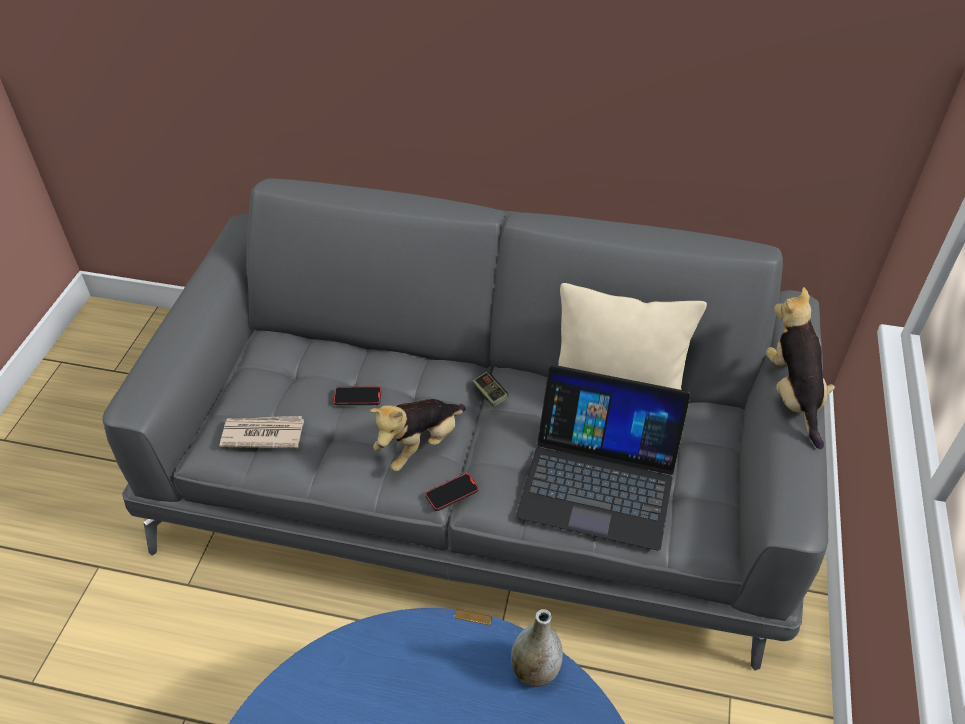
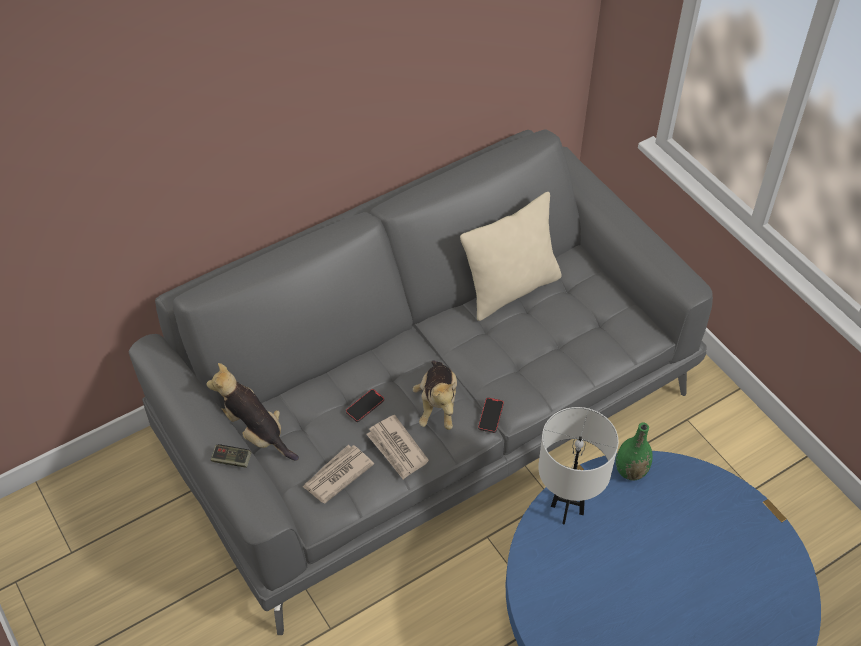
camera: 45 degrees left, 5 degrees up
game controller [472,372,509,407] -> game controller moved to [211,444,252,468]
grey vase [511,609,563,687] -> green vase [616,423,653,480]
laptop [516,365,690,551] -> none
plush toy [766,287,835,449] -> plush toy moved to [206,363,299,461]
none -> newspaper [366,415,429,480]
none -> white table lamp [538,407,618,525]

